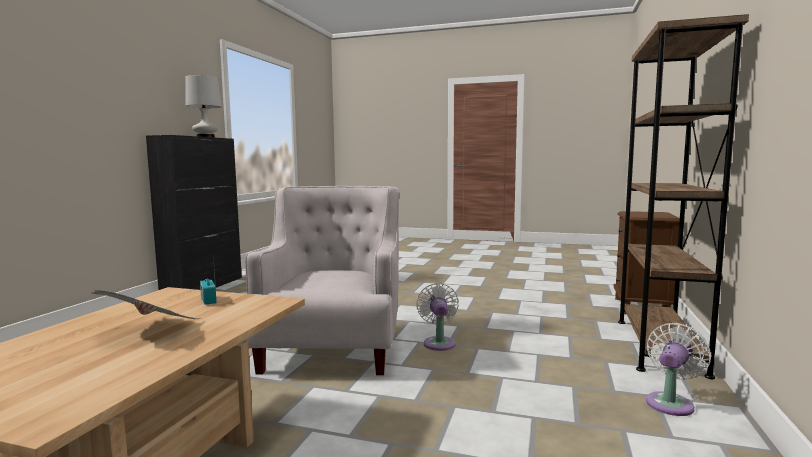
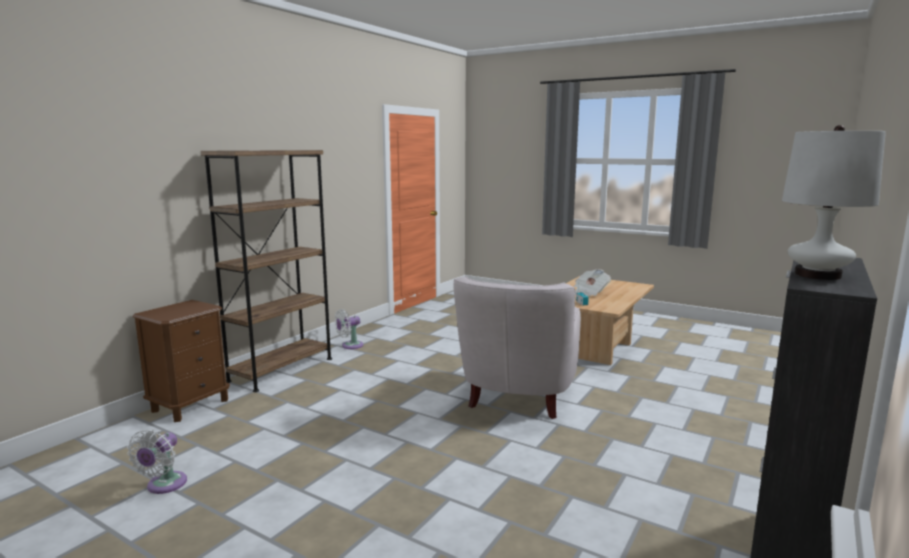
camera: 165 degrees left, 5 degrees up
white fan [416,283,459,351] -> white fan moved to [127,429,187,494]

